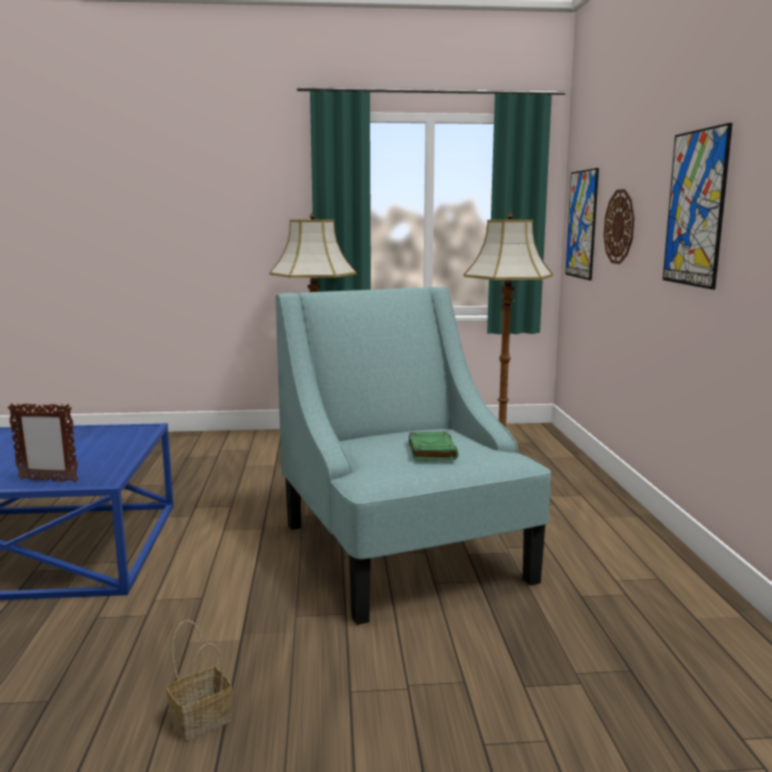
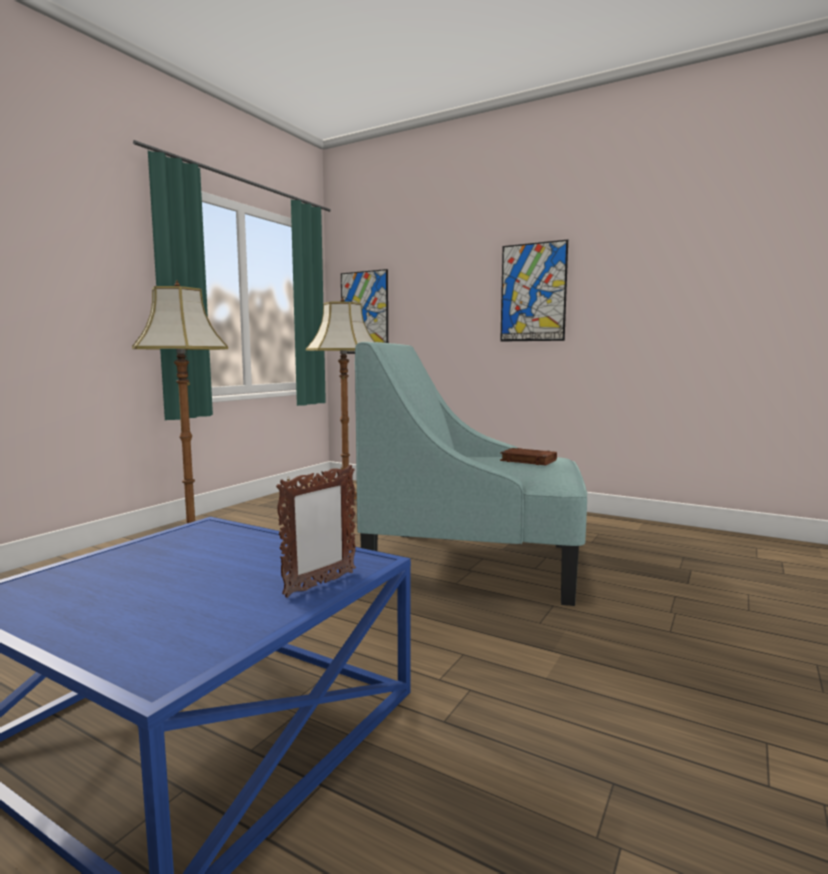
camera: 55 degrees left, 5 degrees down
basket [166,620,232,741] -> none
green book [409,432,458,461] -> brown book [500,448,557,465]
wall clock [603,189,635,264] -> none

